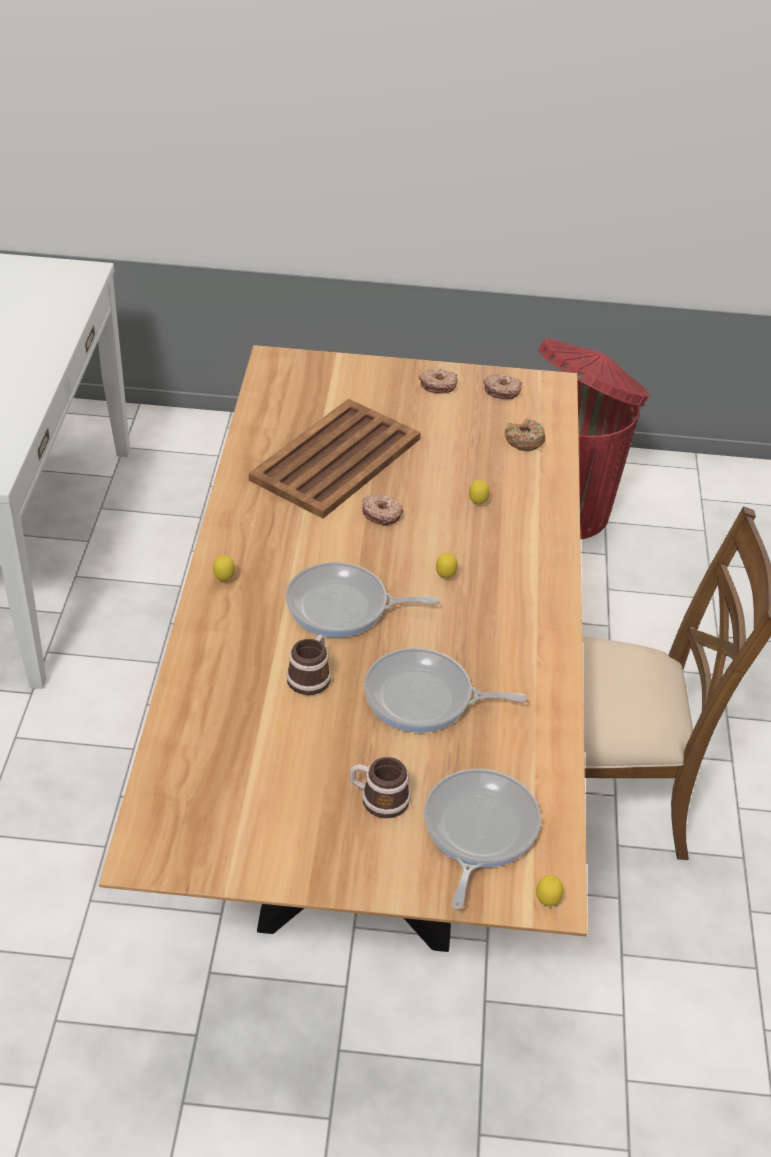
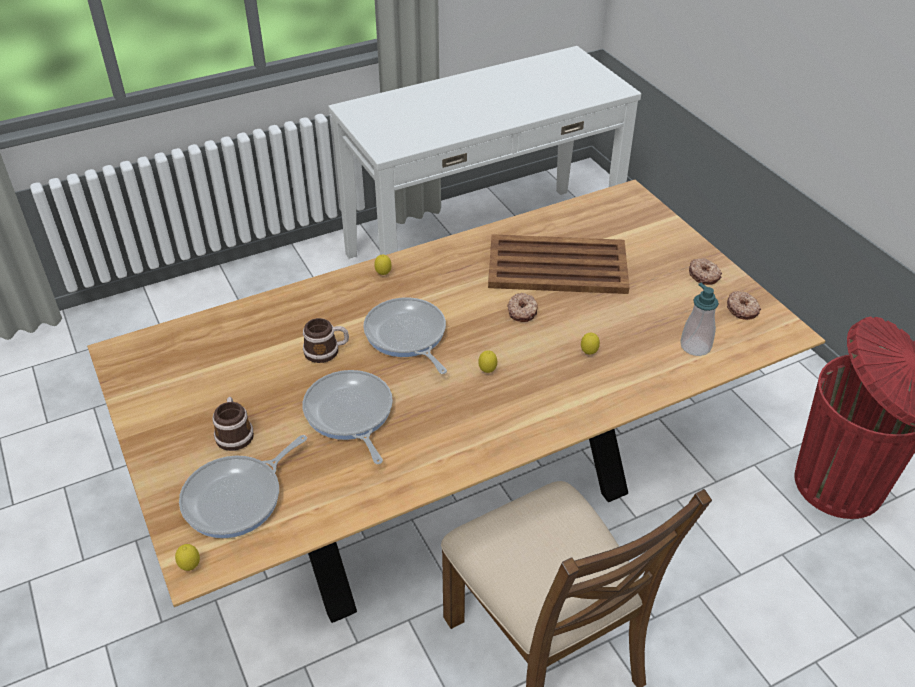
camera: 60 degrees right, 0 degrees up
frying pan [424,769,541,909] -> frying pan turned 150 degrees clockwise [179,435,307,538]
donut [505,419,546,451] -> soap dispenser [680,283,719,356]

